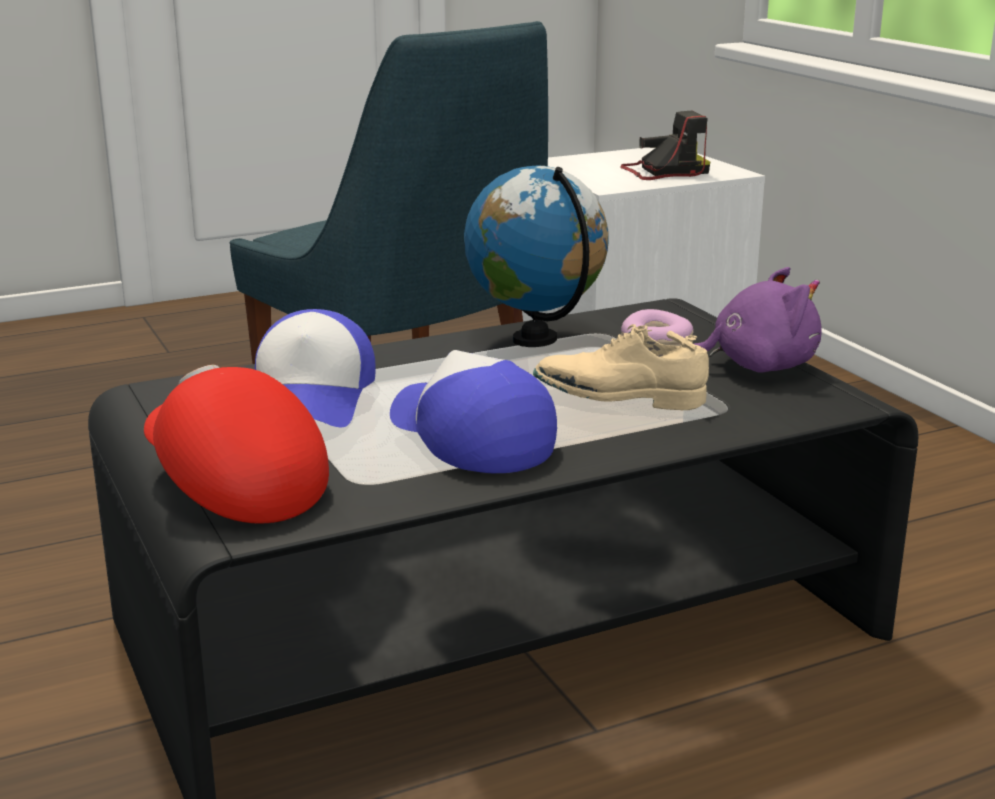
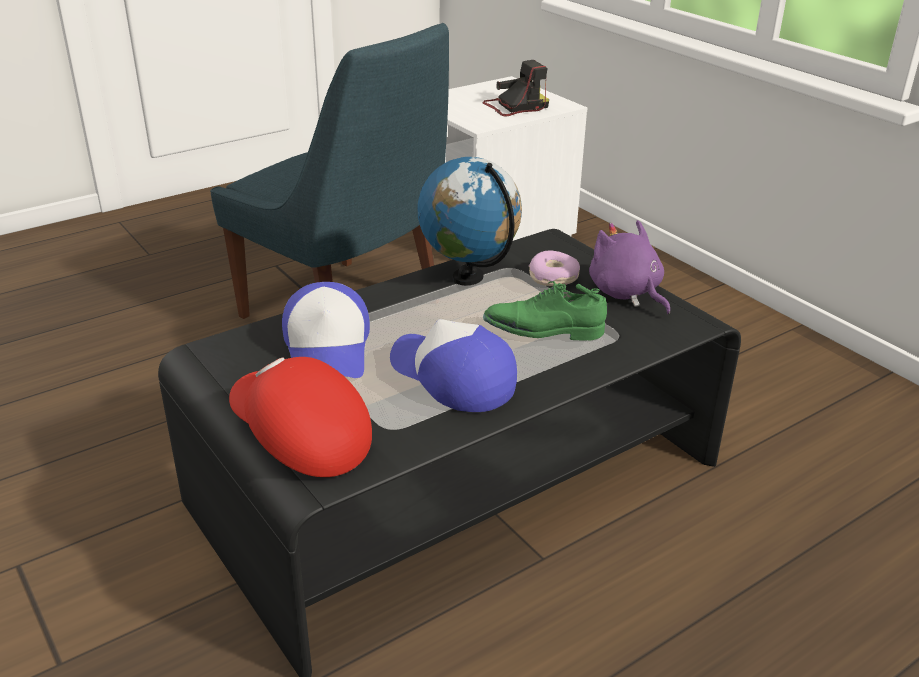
camera: 10 degrees left, 10 degrees up
beige shoe [533,324,709,410] -> green shoe [483,281,607,341]
purple plush toy [694,267,822,373] -> purple plush toy turned 105 degrees counterclockwise [589,220,670,314]

